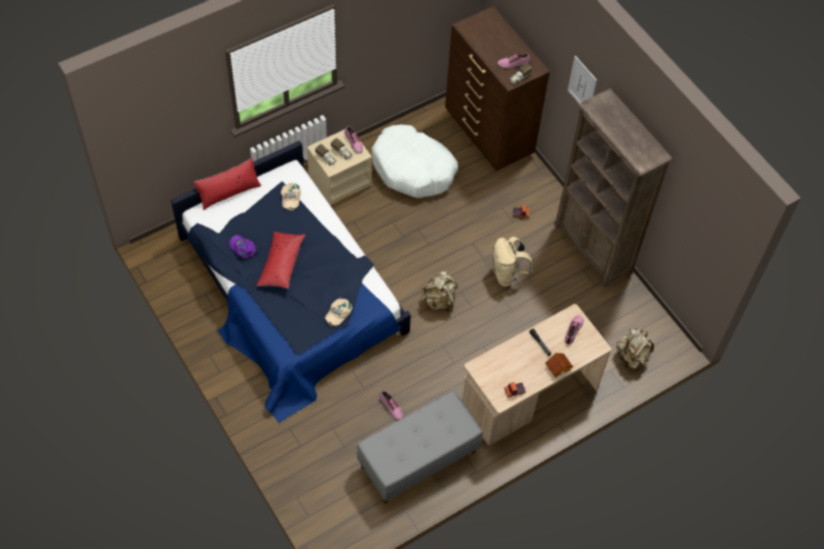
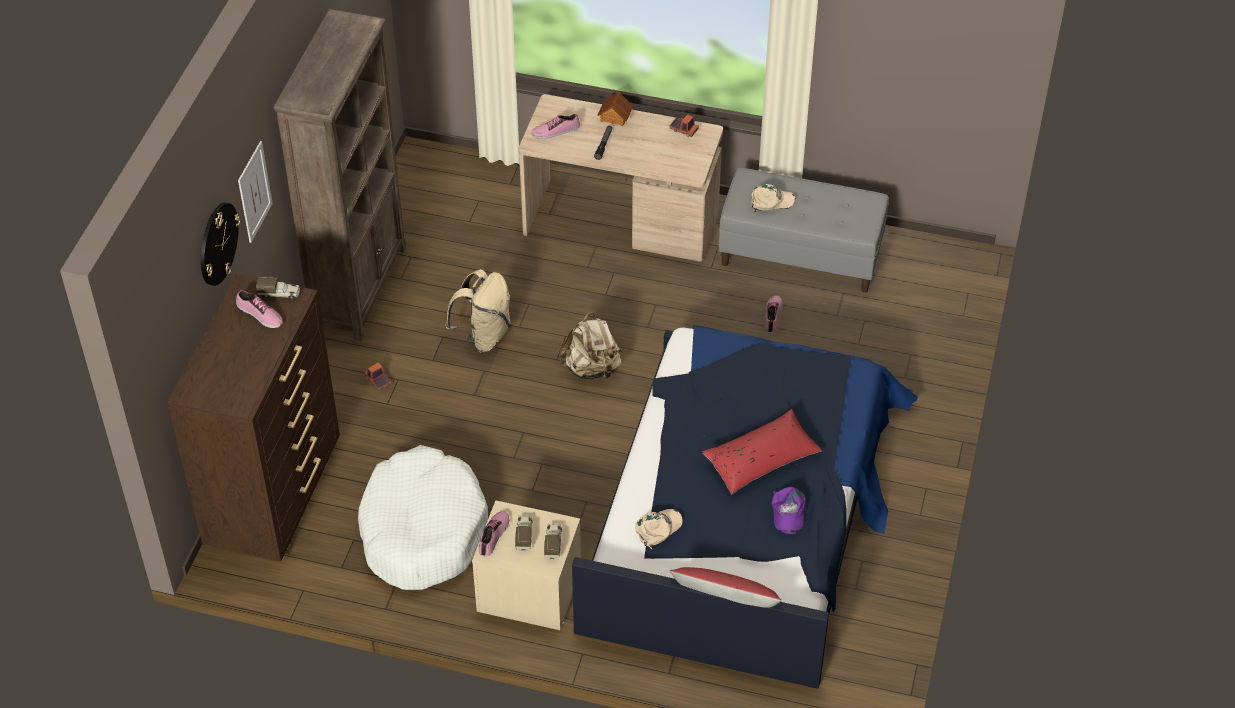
camera: 130 degrees left, 10 degrees down
beige cap [325,298,352,326] -> beige cap moved to [751,184,796,212]
beige backpack [616,328,654,369] -> none
none -> wall clock [201,203,241,286]

